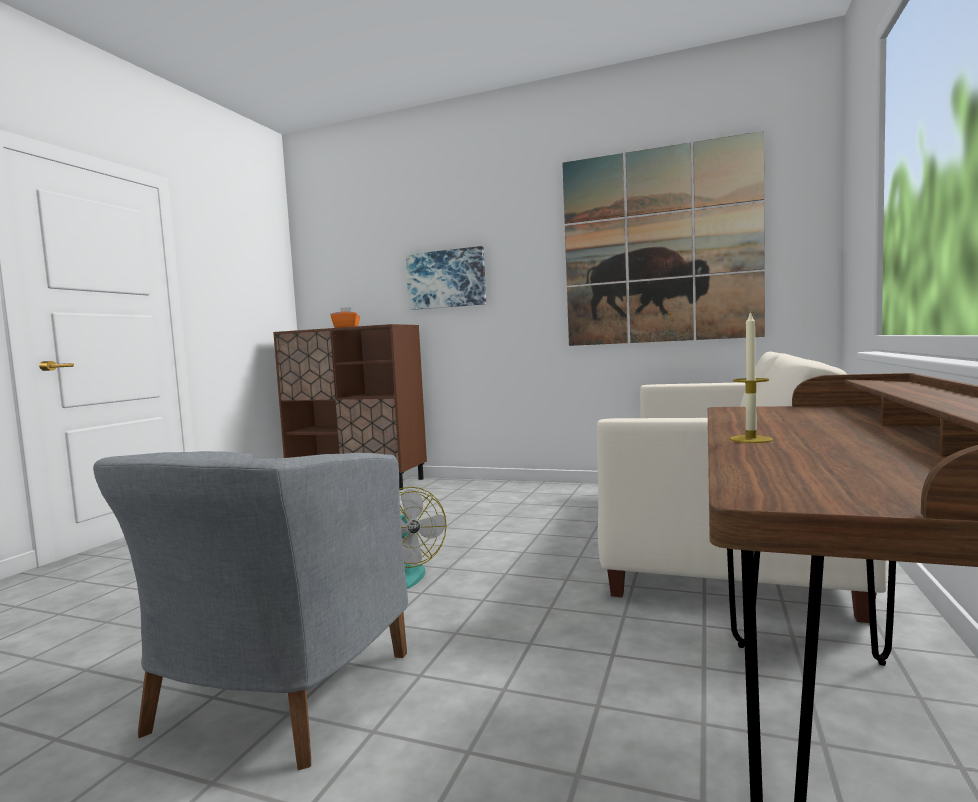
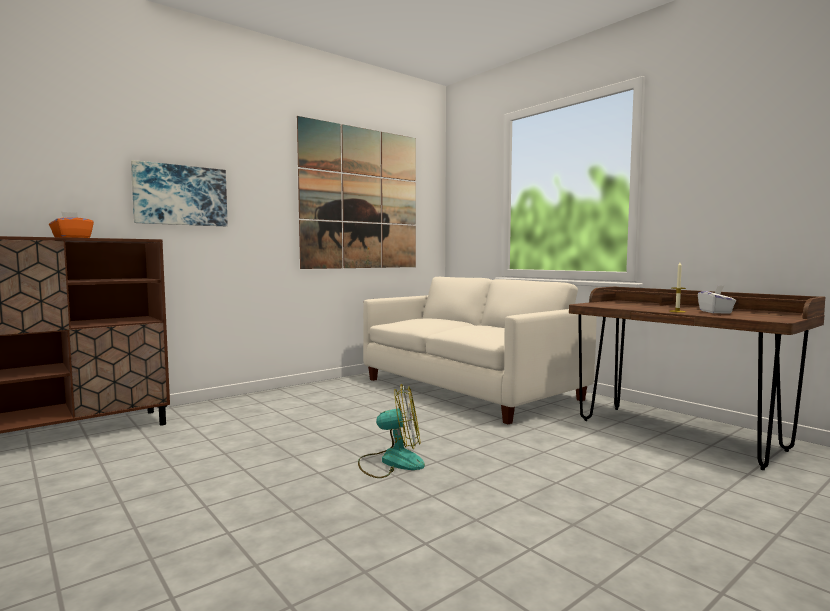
camera: 60 degrees left, 0 degrees up
grey armchair [93,451,408,770] -> none
none -> white tissue box [698,285,736,313]

